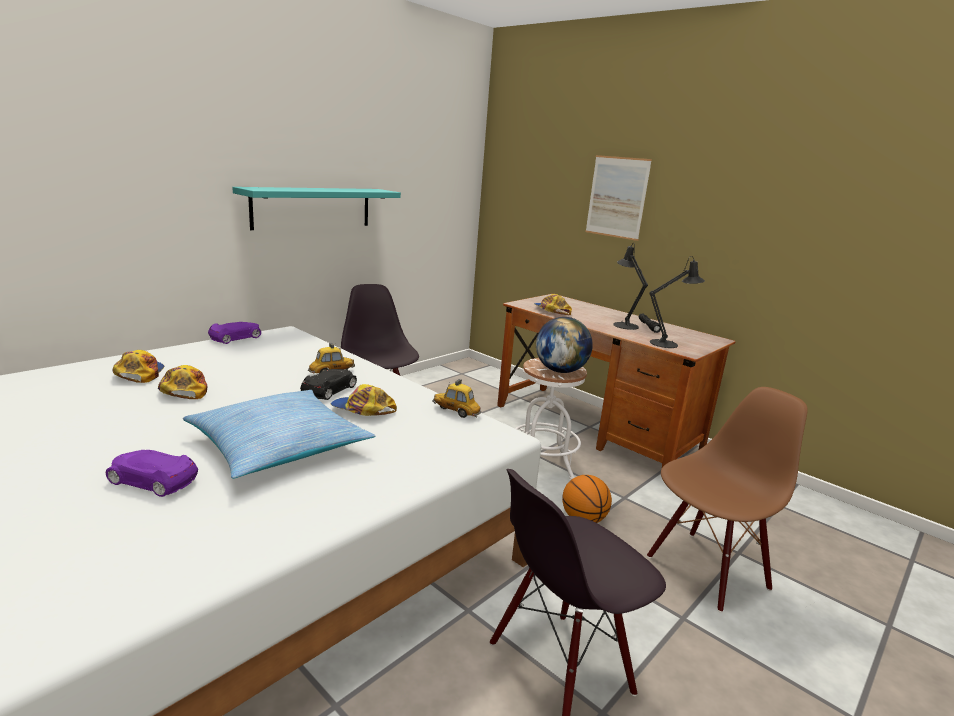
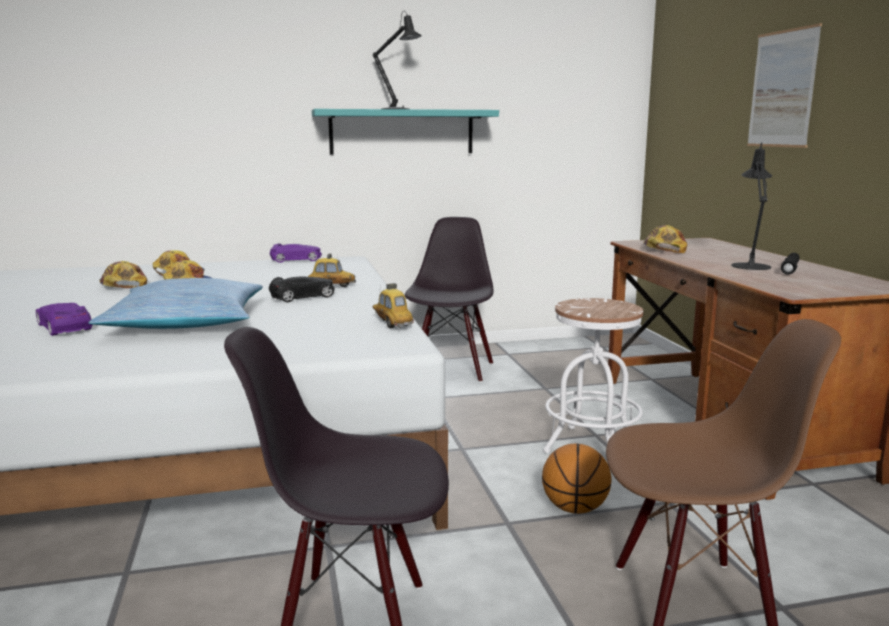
camera: 35 degrees right, 5 degrees down
cap [331,384,397,416] -> cap moved to [99,261,147,288]
globe [536,317,593,373] -> none
black table lamp [650,256,705,348] -> black table lamp moved to [373,11,422,109]

